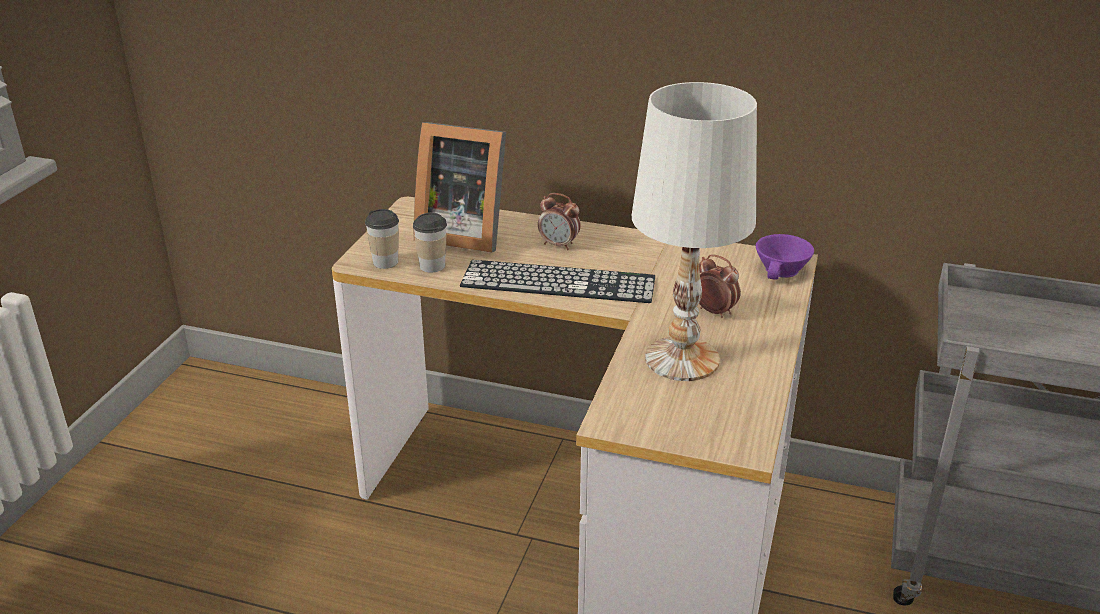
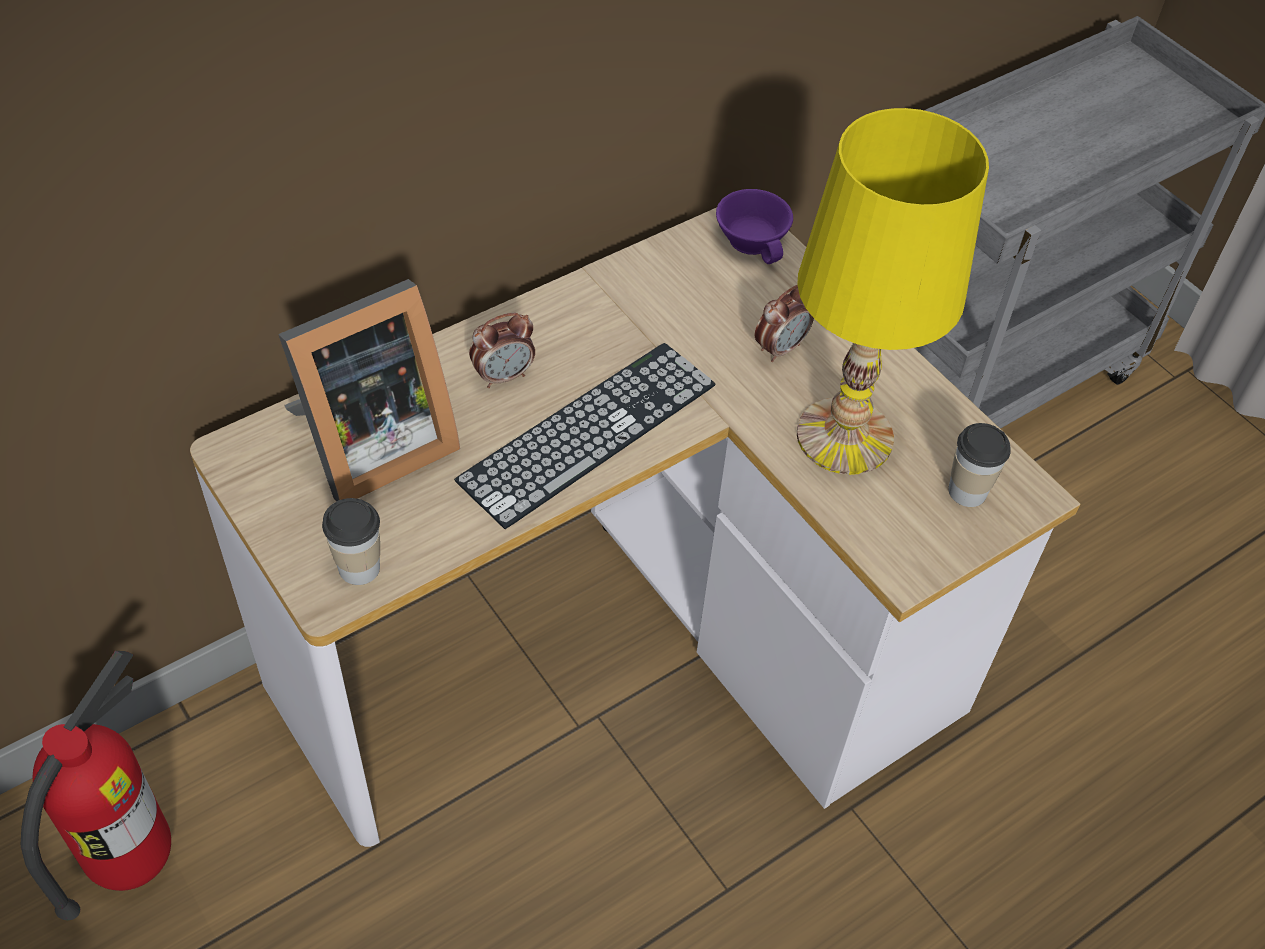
camera: 55 degrees left, 20 degrees up
cup [413,213,447,273] -> cup moved to [948,423,1011,507]
white table lamp [632,82,757,381] -> yellow table lamp [797,108,989,475]
alarm clock [699,254,741,318] -> alarm clock turned 150 degrees clockwise [755,285,814,362]
none -> fire extinguisher [21,651,171,920]

